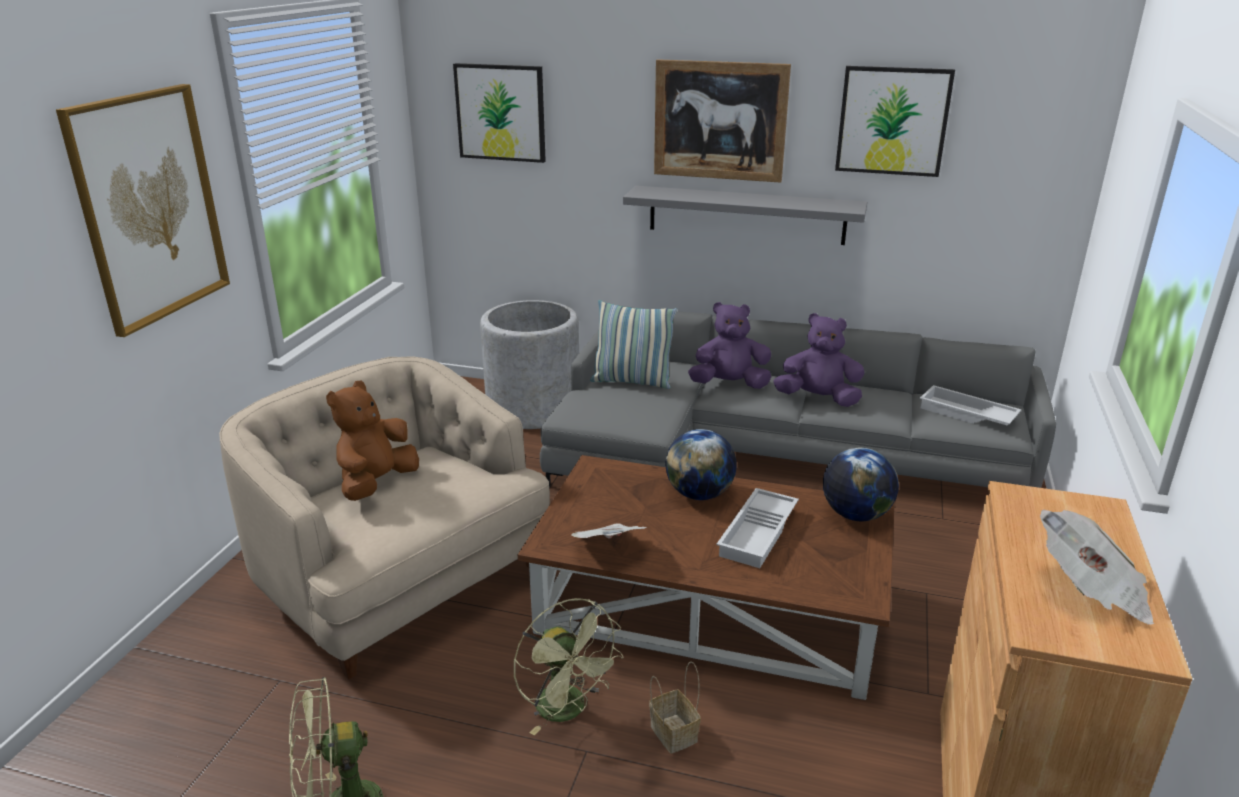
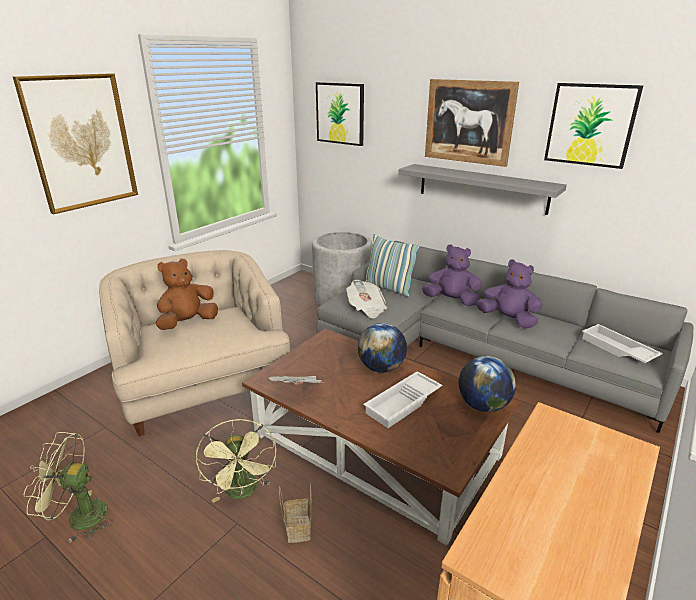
camera: 20 degrees right, 0 degrees up
newspaper [1040,510,1154,625] -> newspaper moved to [346,280,387,319]

